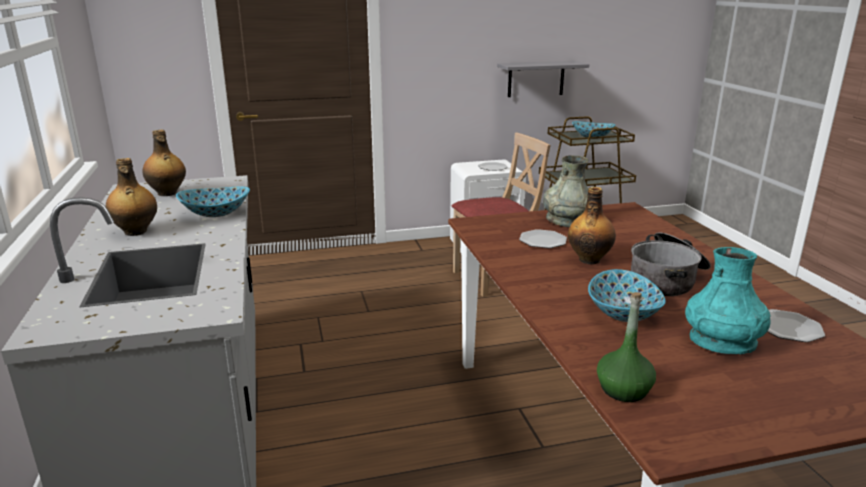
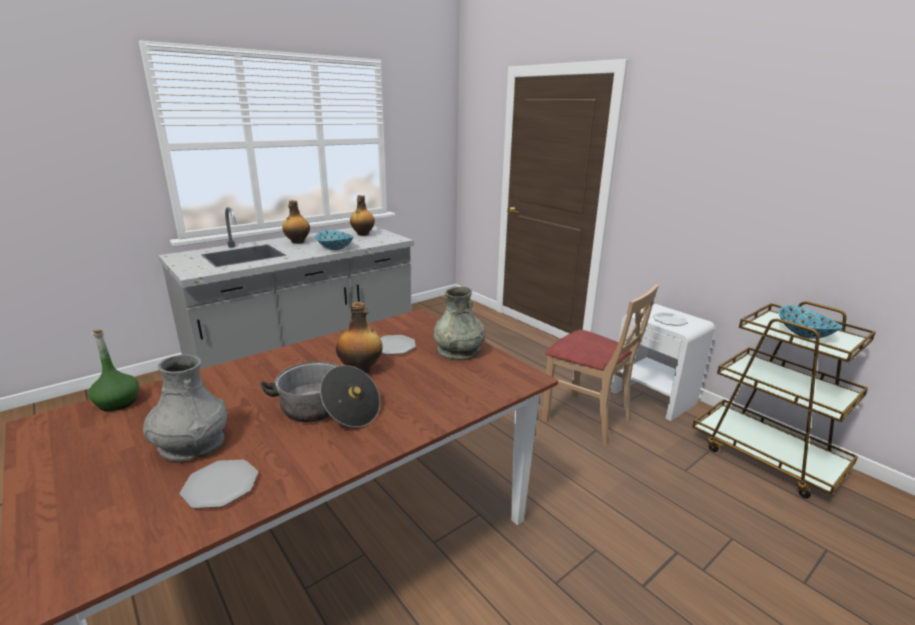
camera: 65 degrees right, 0 degrees up
grey shelf [497,61,589,97] -> none
bowl [588,269,666,322] -> none
turquoise vase [685,247,771,355] -> grey vase [143,354,227,462]

